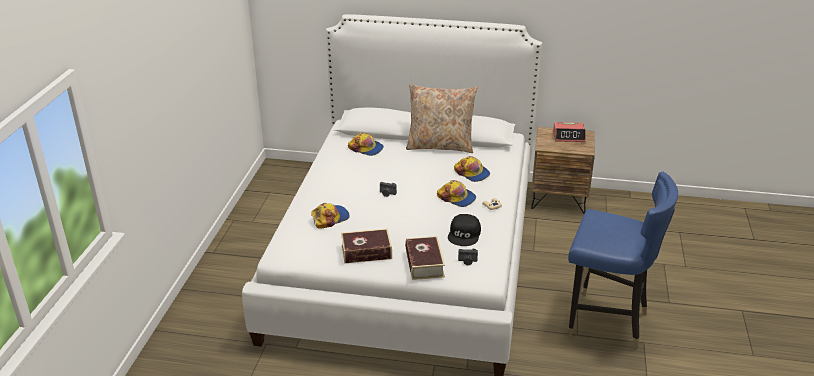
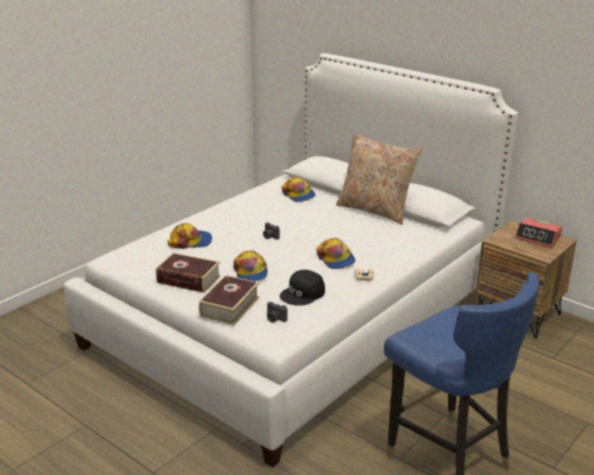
camera: 30 degrees right, 5 degrees down
cap [454,156,490,182] -> cap moved to [233,250,268,281]

